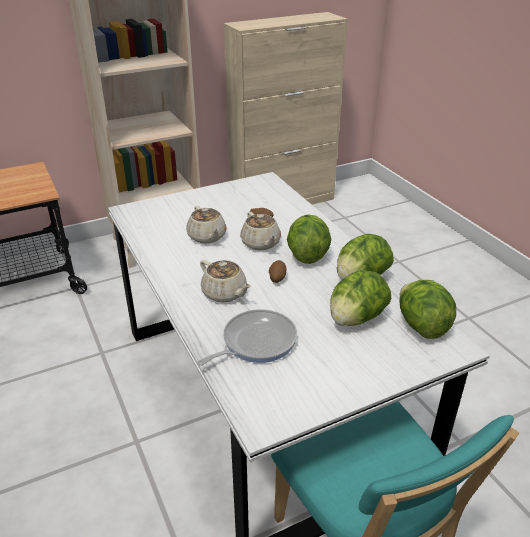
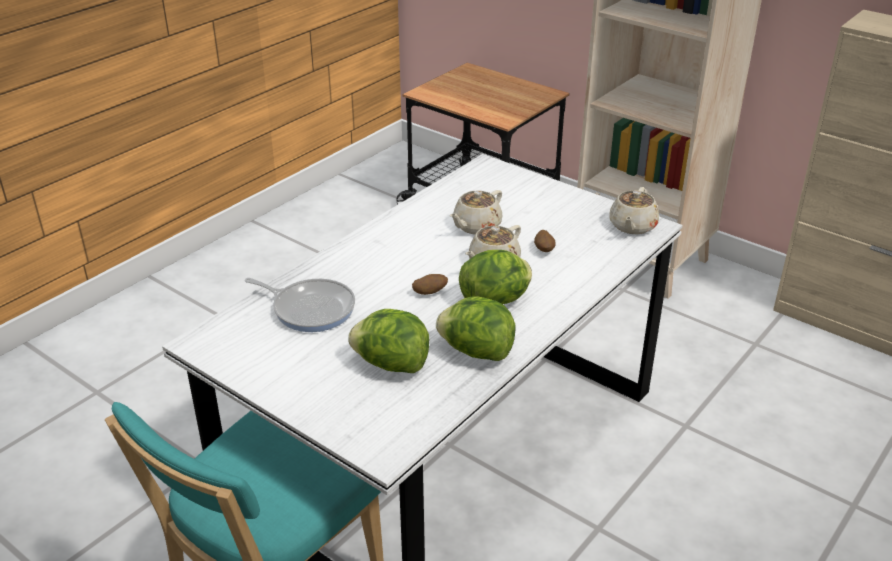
camera: 65 degrees right, 0 degrees up
beige teapot [200,260,251,303] -> beige teapot moved to [609,187,659,235]
lettuce [399,280,456,339] -> none

